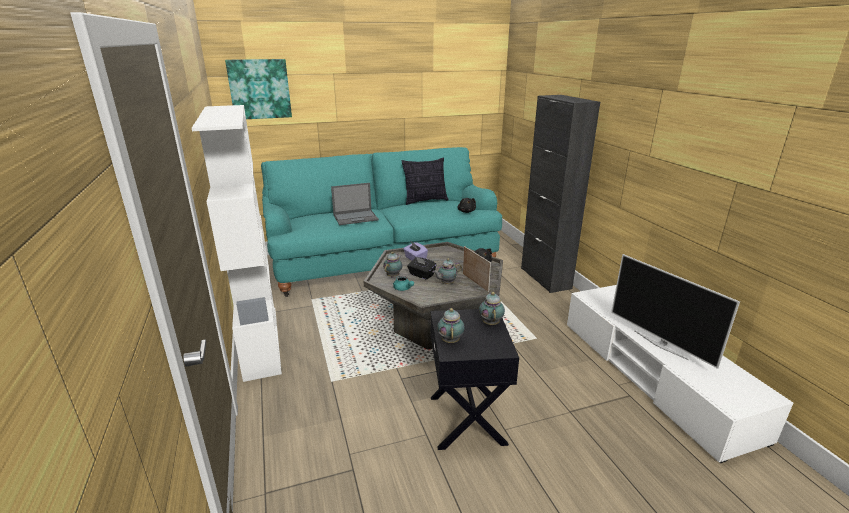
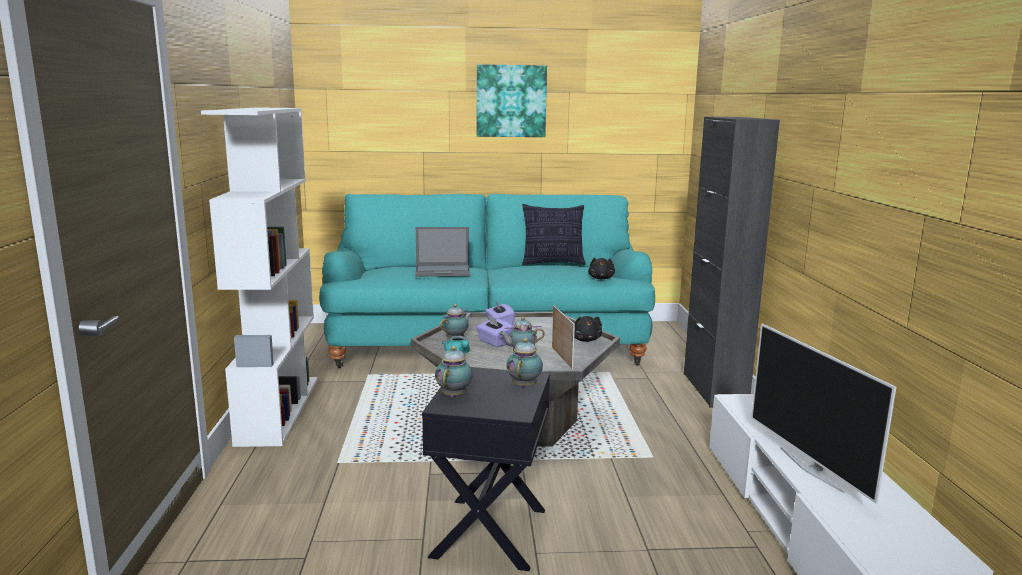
camera: 15 degrees right, 10 degrees down
picture [225,59,292,119] -> picture moved to [477,64,547,137]
black tissue box [407,257,437,280] -> purple tissue box [476,315,514,347]

